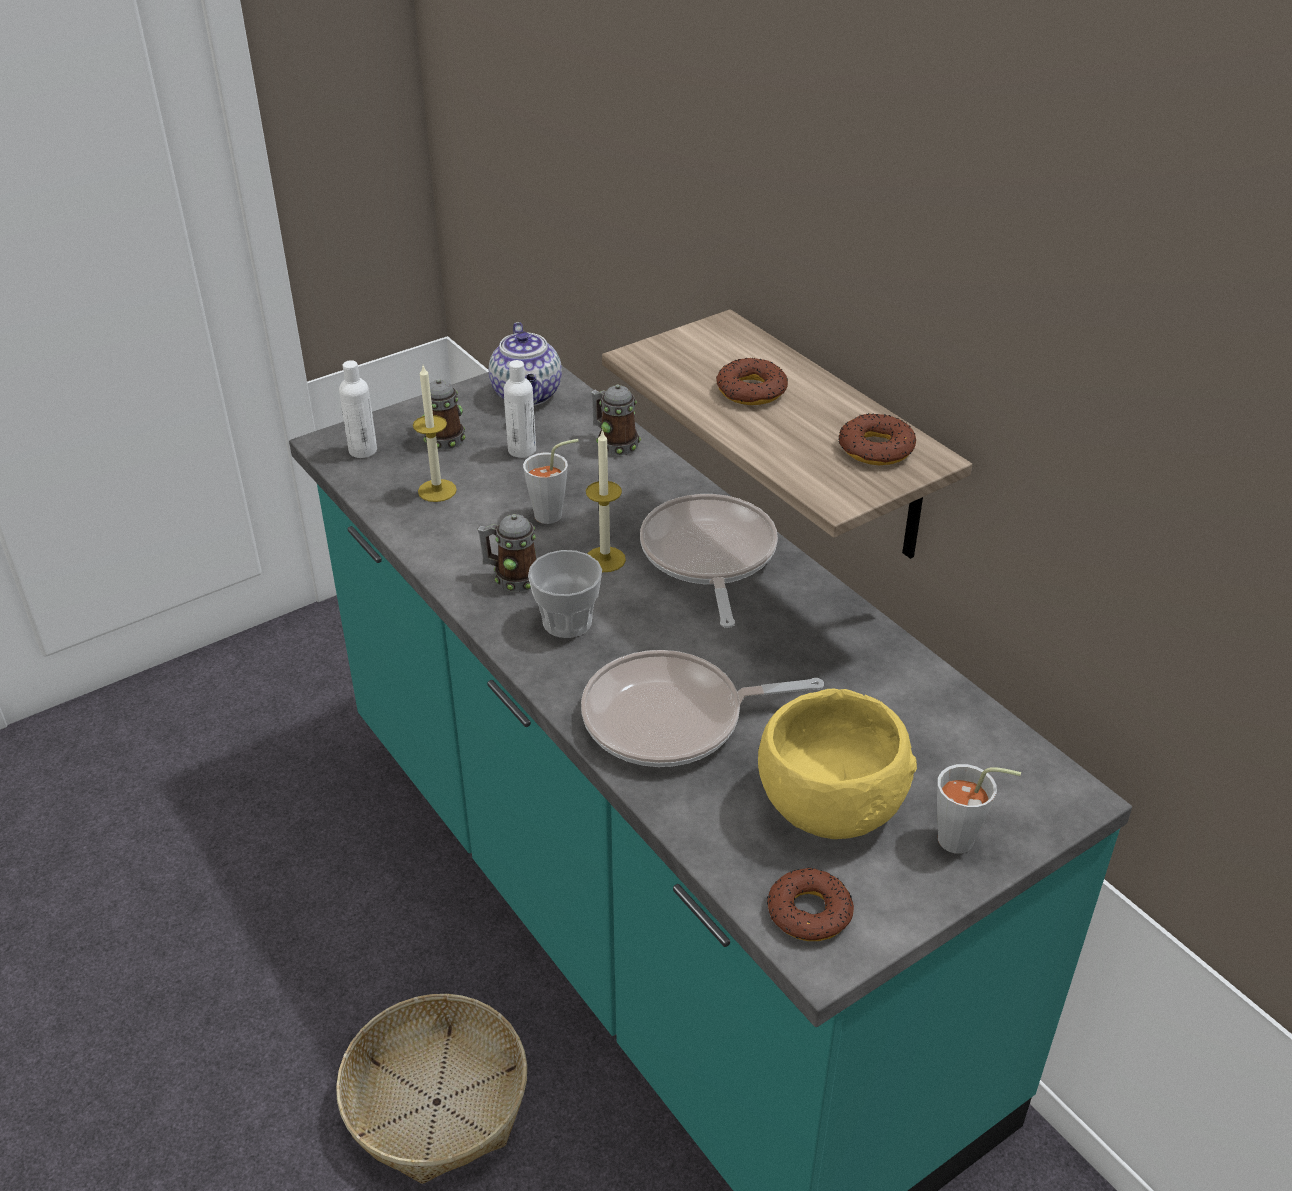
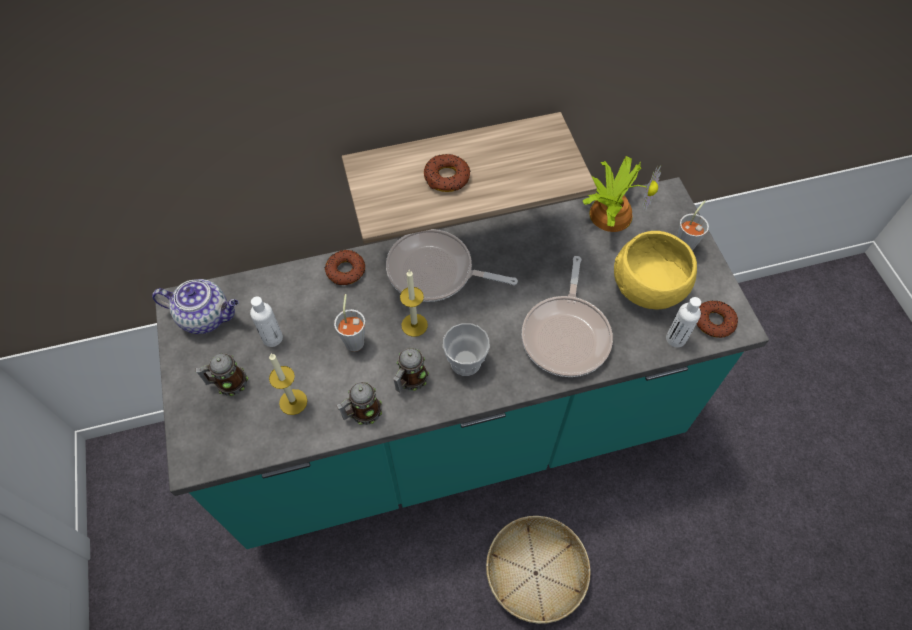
camera: 70 degrees left, 20 degrees up
white bottle [339,360,377,458] -> white bottle moved to [666,297,701,347]
mug [591,384,641,455] -> mug moved to [336,382,382,425]
donut [839,413,916,465] -> donut moved to [325,250,365,285]
none -> potted plant [583,156,661,232]

